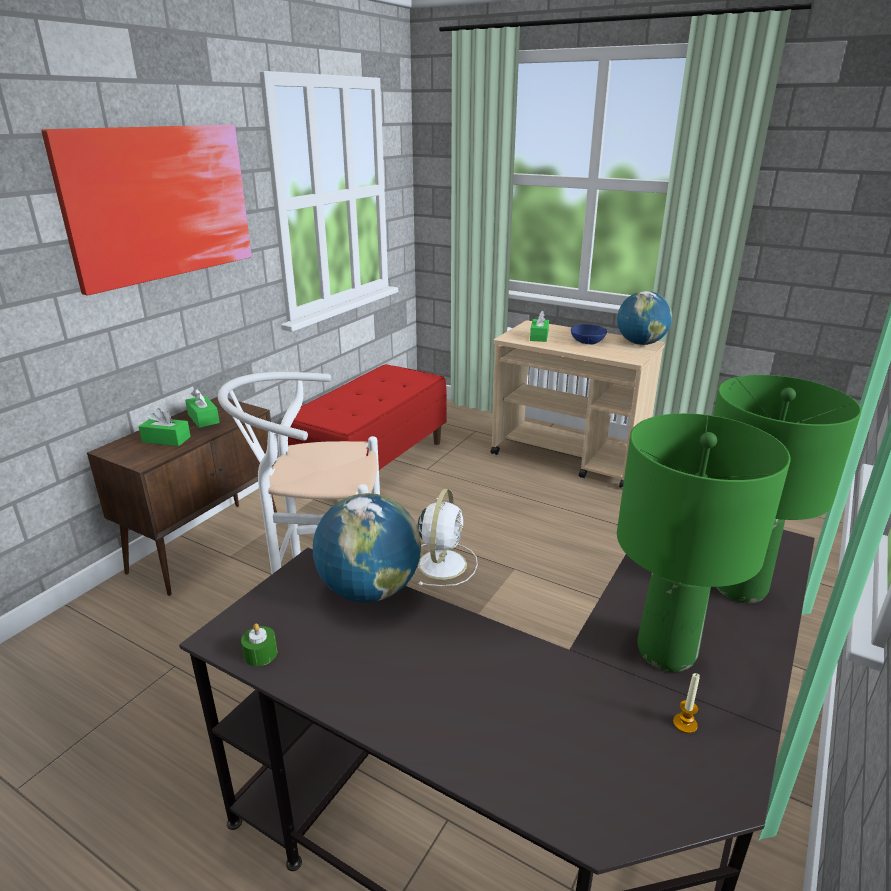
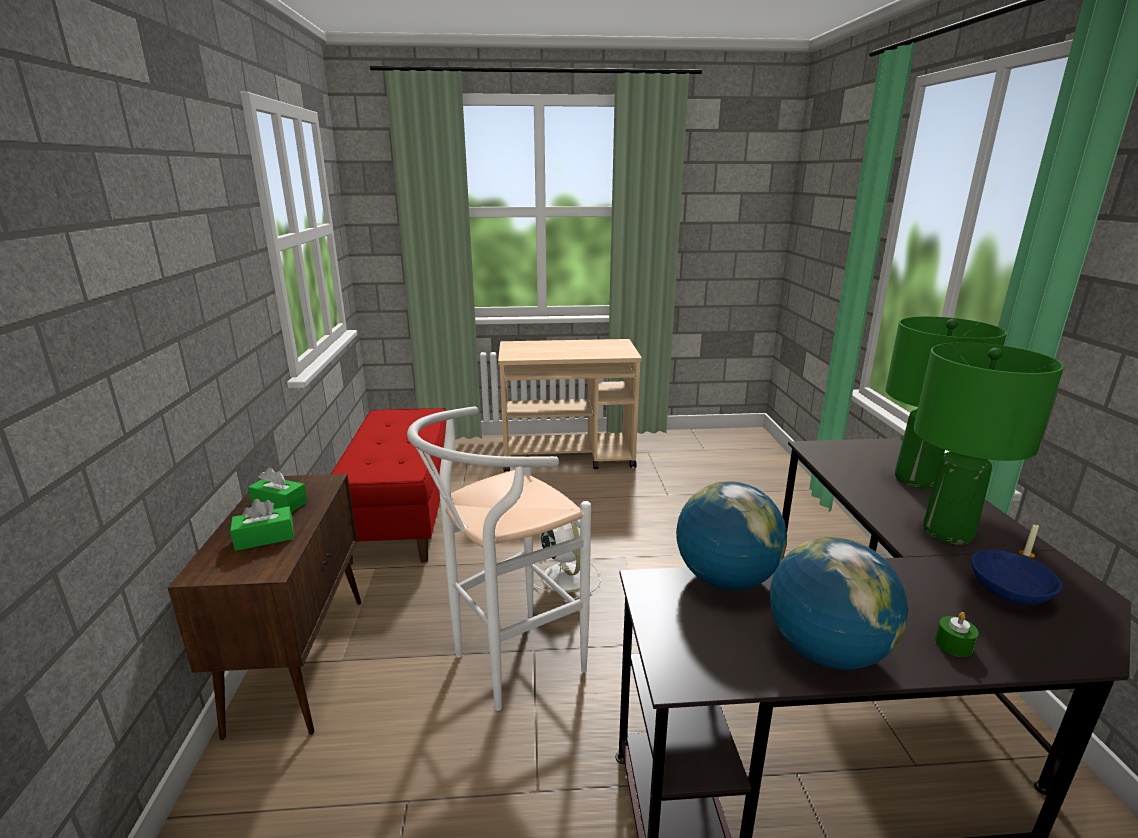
camera: 35 degrees left, 5 degrees down
picture [41,125,252,295] -> none
green candle [241,623,278,666] -> green candle moved to [935,612,979,657]
green tissue box [530,311,549,342] -> none
blue bowl [571,324,607,344] -> blue bowl moved to [971,549,1063,606]
globe [617,291,672,345] -> globe moved to [770,537,908,670]

